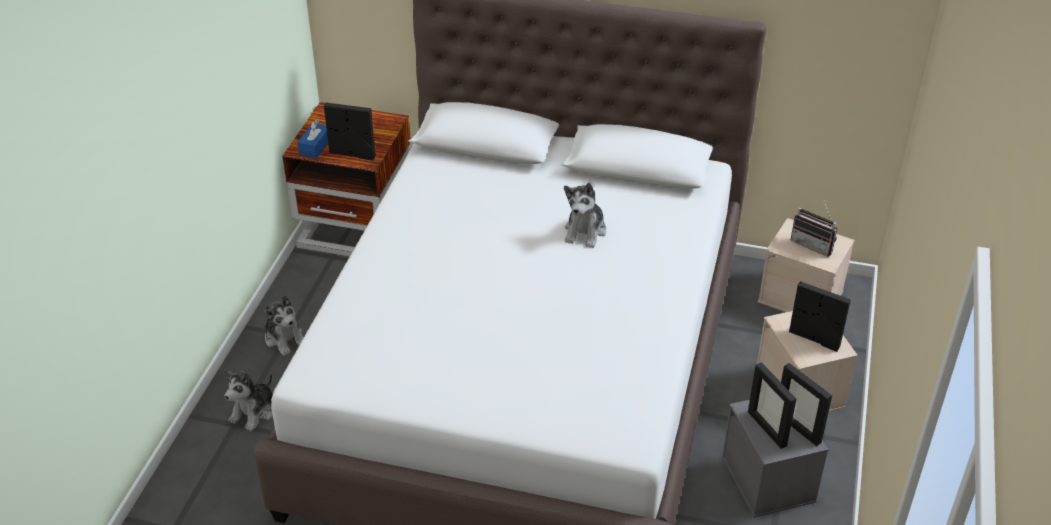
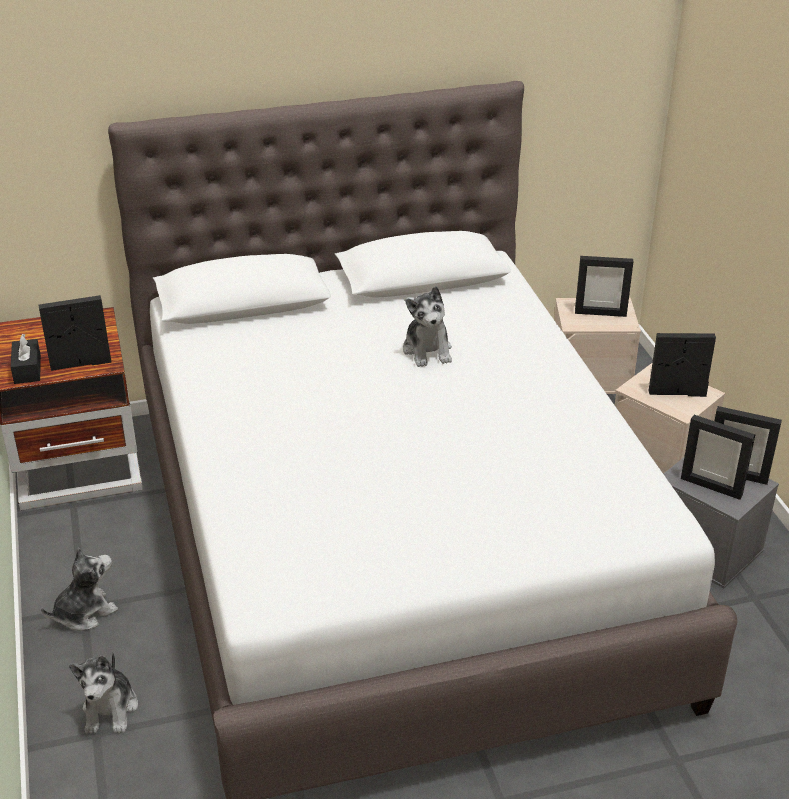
camera: 30 degrees left, 5 degrees down
plush toy [264,295,304,356] -> plush toy turned 60 degrees counterclockwise [41,547,118,631]
blue tissue box [297,120,328,159] -> black tissue box [11,334,41,384]
radio [790,197,837,257] -> picture frame [575,256,633,317]

